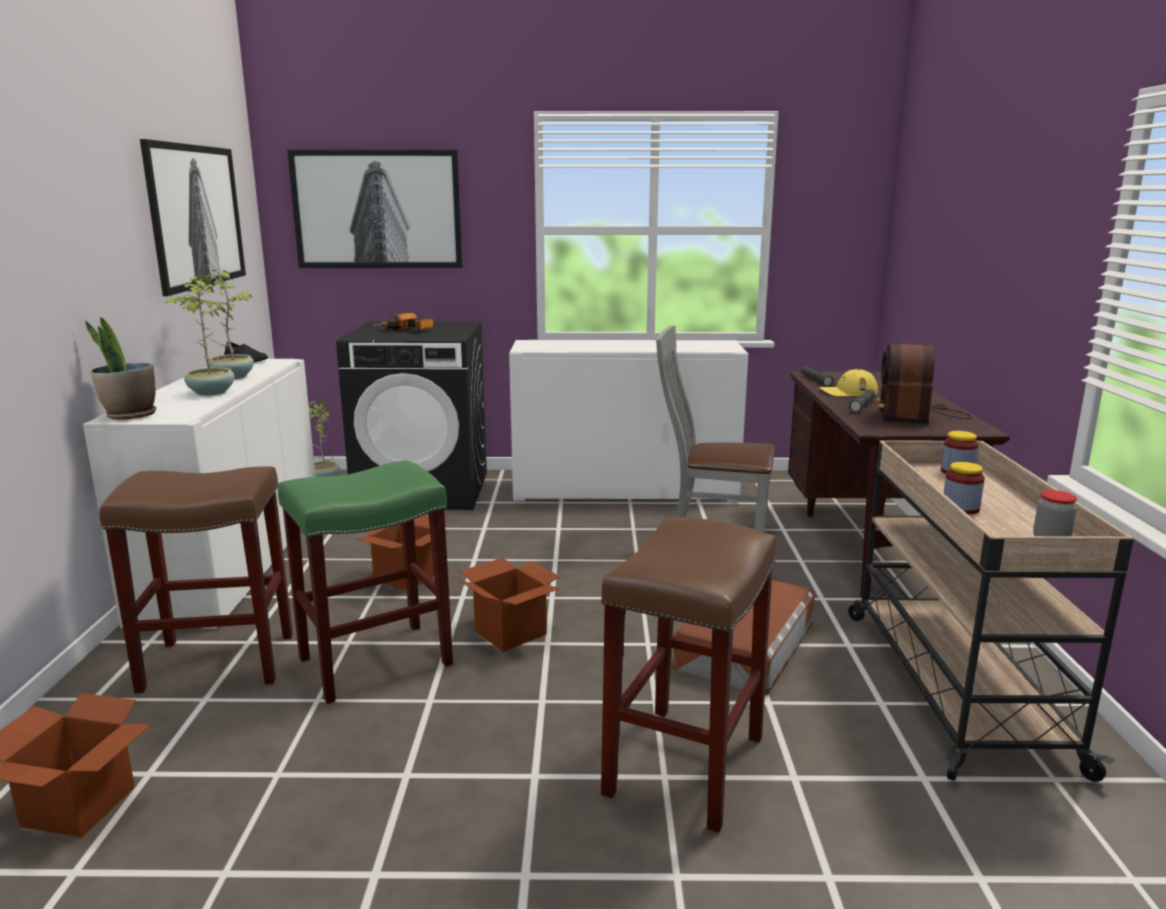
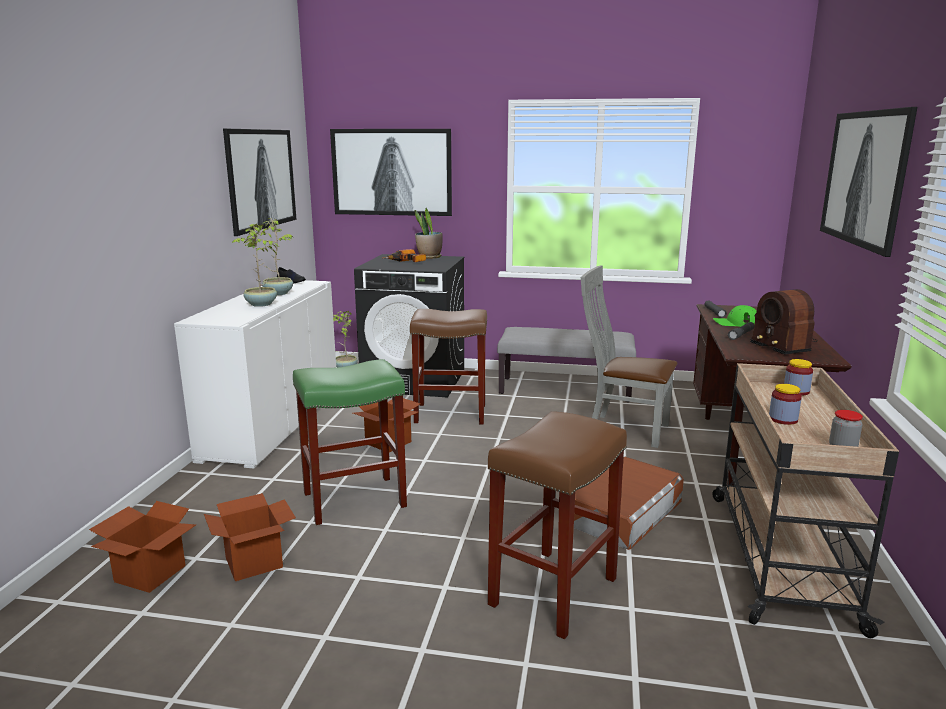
camera: 10 degrees right, 0 degrees up
potted plant [85,317,156,420] -> potted plant moved to [415,208,442,259]
brown stool [99,466,293,694] -> brown stool moved to [410,309,487,425]
cardboard box [458,558,561,652] -> cardboard box moved to [204,493,296,581]
white cabinet [509,340,748,502] -> grey bench [497,327,636,402]
yellow cap [820,369,878,397] -> green cap [713,305,757,327]
radio [876,344,972,424] -> radio turned 45 degrees counterclockwise [750,289,818,355]
none -> picture [820,107,917,257]

